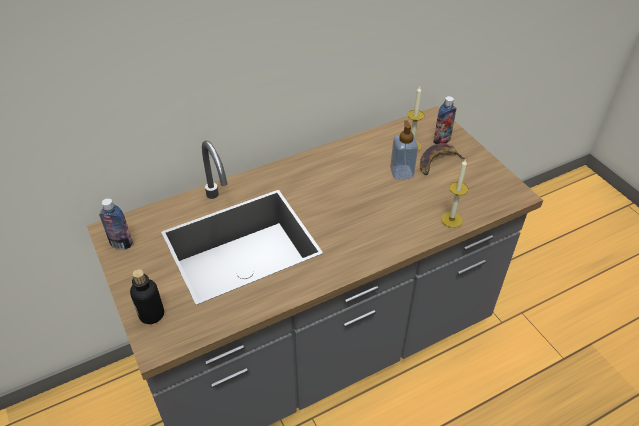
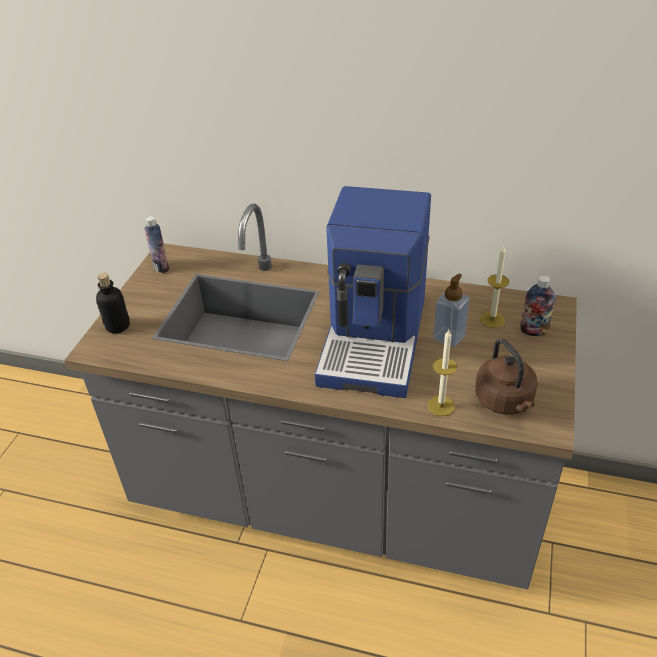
camera: 45 degrees right, 5 degrees down
banana [420,143,465,175] -> none
none -> coffee machine [315,186,431,398]
none -> brown kettle [475,338,538,415]

